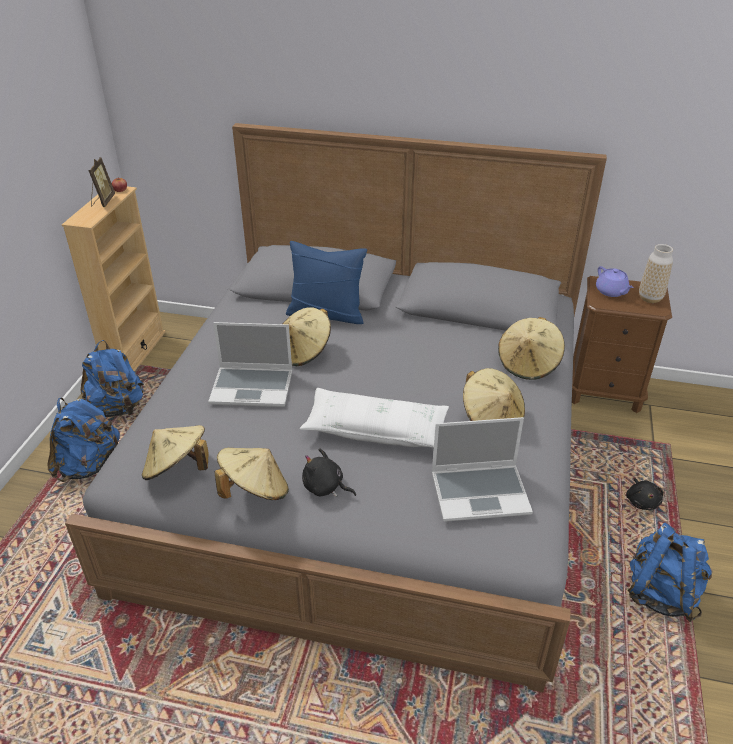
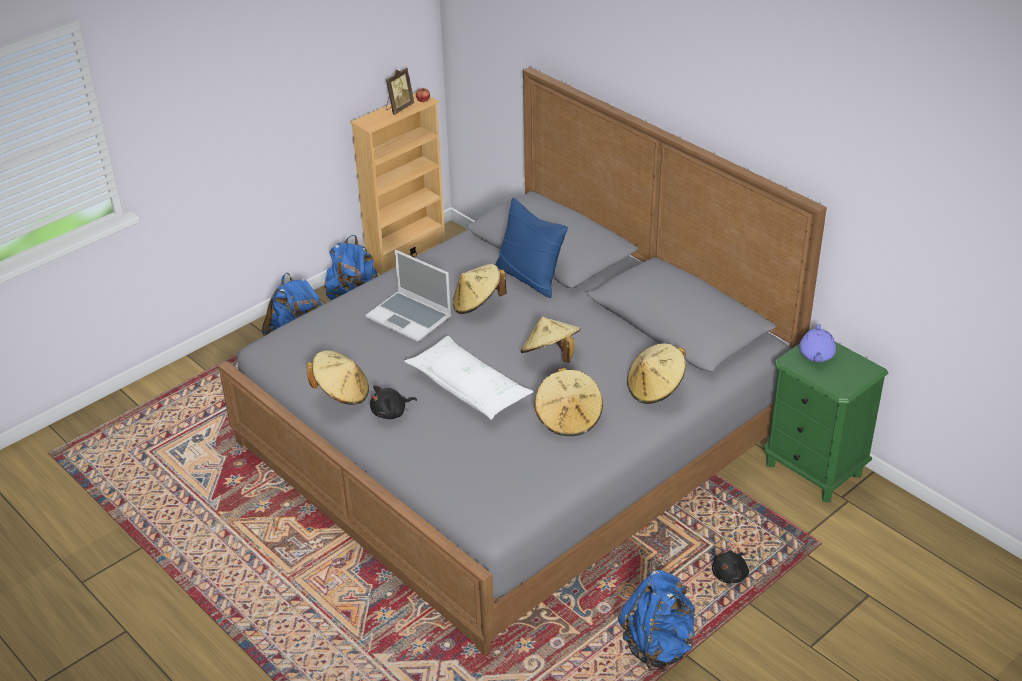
camera: 35 degrees right, 0 degrees up
beige hat [142,425,208,480] -> beige hat moved to [520,317,581,363]
black plush toy [302,448,356,497] -> black plush toy turned 90 degrees counterclockwise [370,386,417,419]
laptop [432,417,533,522] -> none
brown nightstand [572,276,672,413] -> green nightstand [764,342,888,502]
vase [639,244,673,303] -> none

